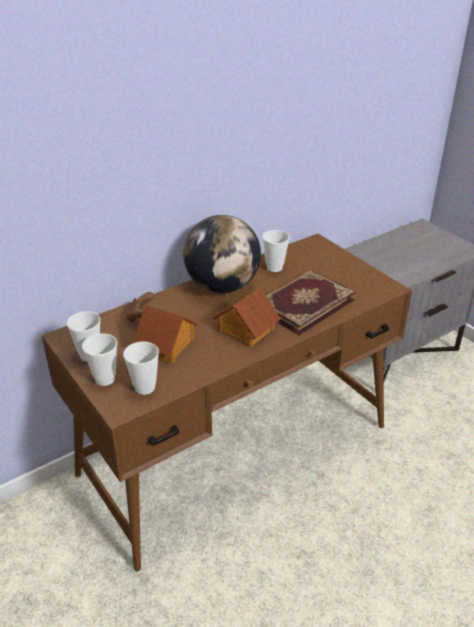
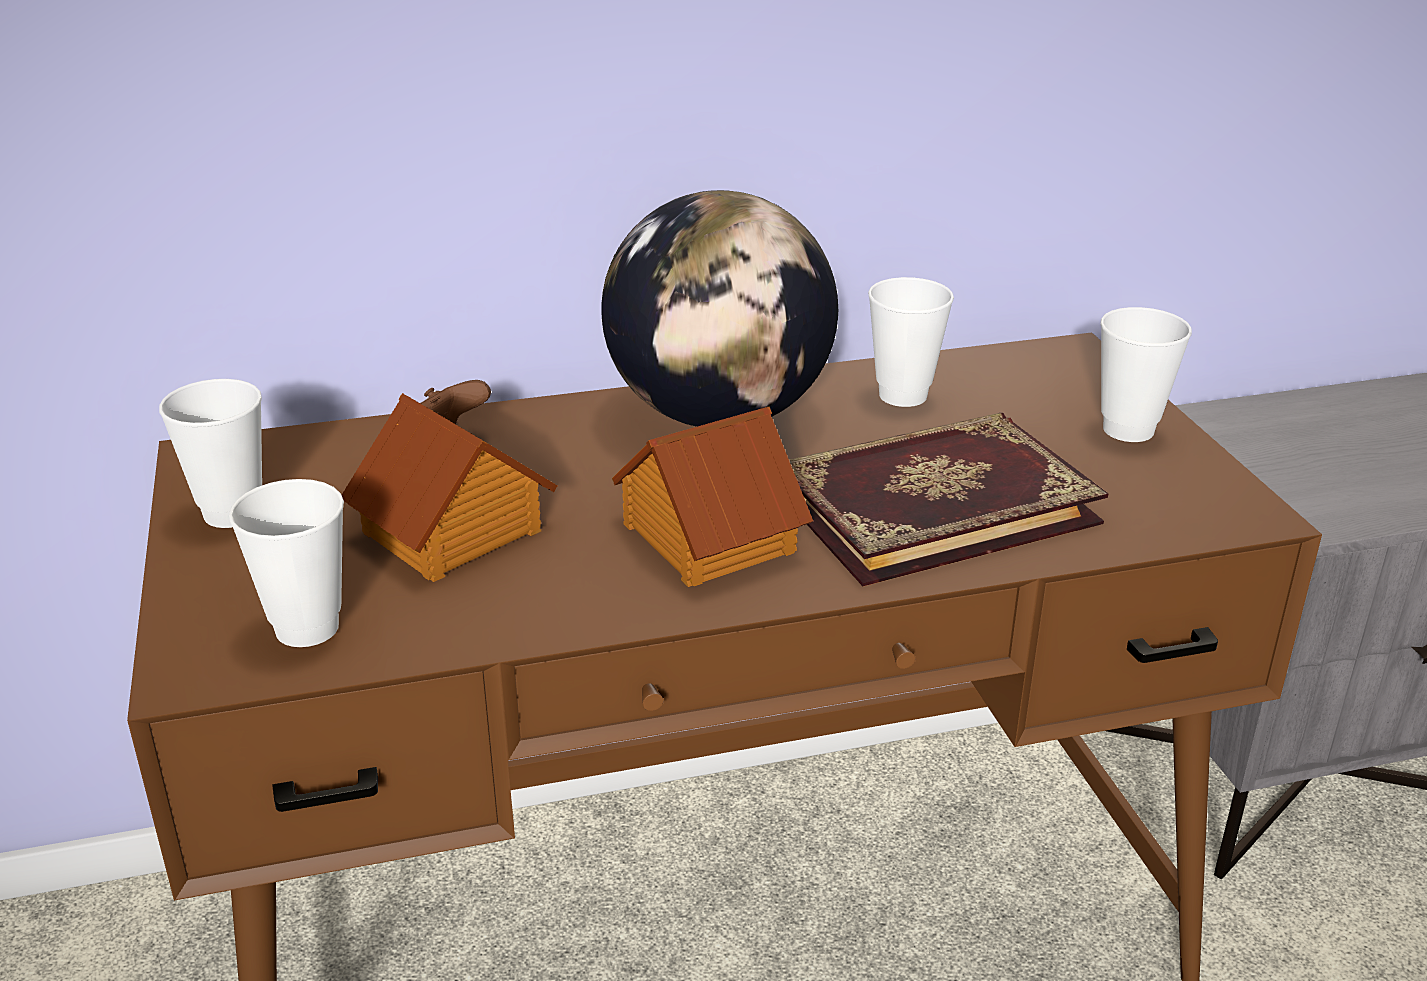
camera: 20 degrees right, 5 degrees down
cup [82,333,117,386] -> cup moved to [1100,307,1192,442]

